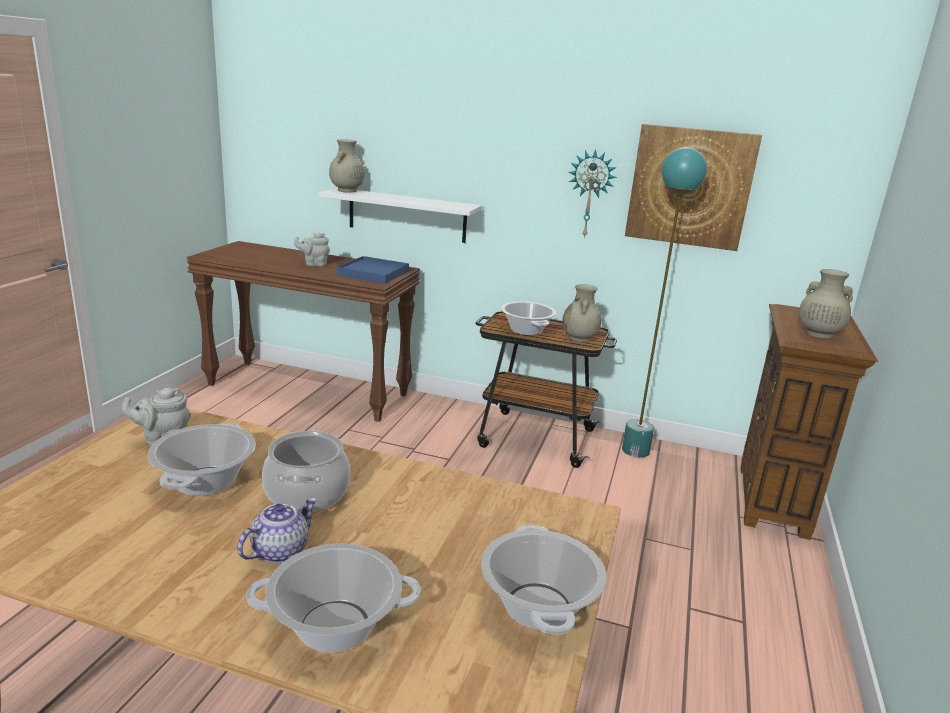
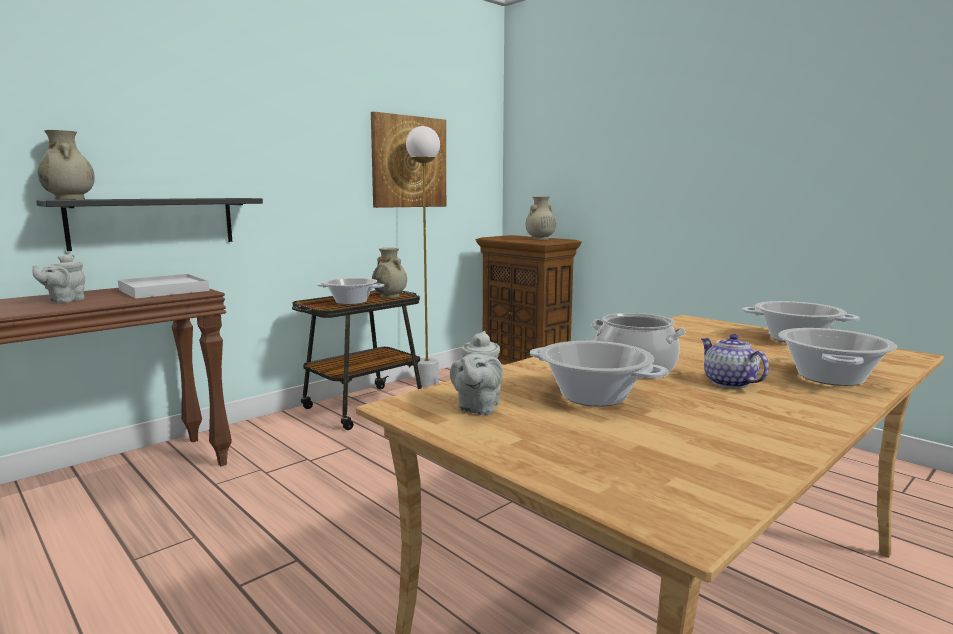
camera: 60 degrees left, 10 degrees down
white shelf [319,188,482,243] -> black shelf [36,198,263,251]
blue tray [337,256,409,284] -> white tray [118,274,210,299]
wall clock [568,149,617,239] -> none
turquoise floor lamp [622,147,707,458] -> white floor lamp [406,126,440,388]

